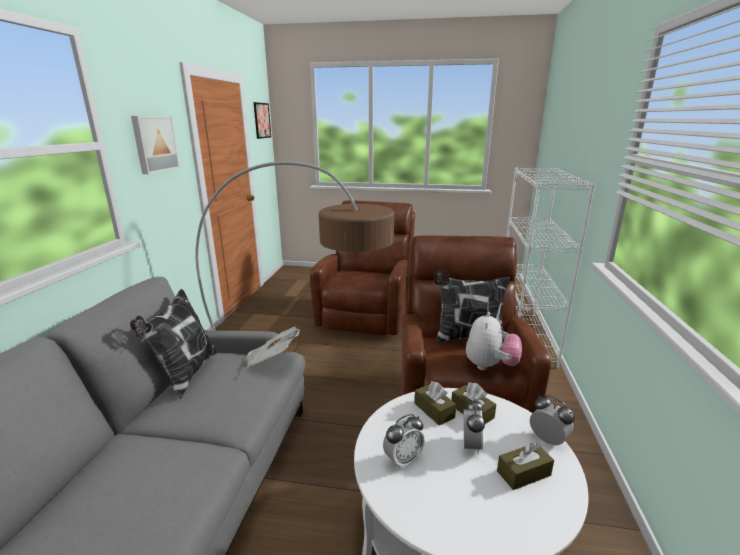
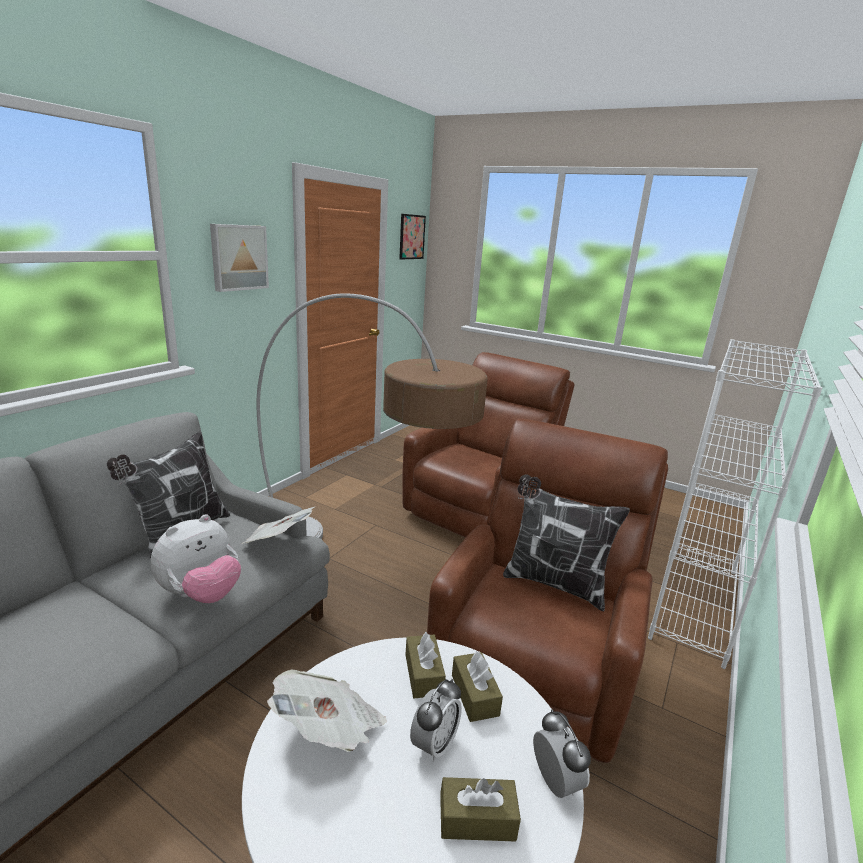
camera: 20 degrees right, 0 degrees up
alarm clock [383,414,425,470] -> newspaper [267,669,387,752]
plush toy [466,312,522,370] -> plush toy moved to [151,514,241,603]

